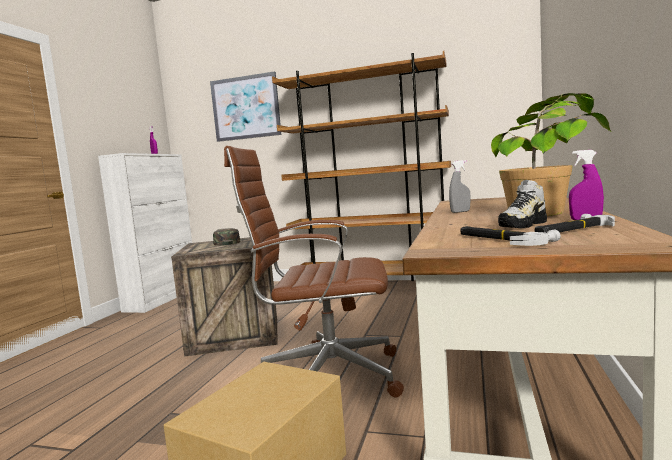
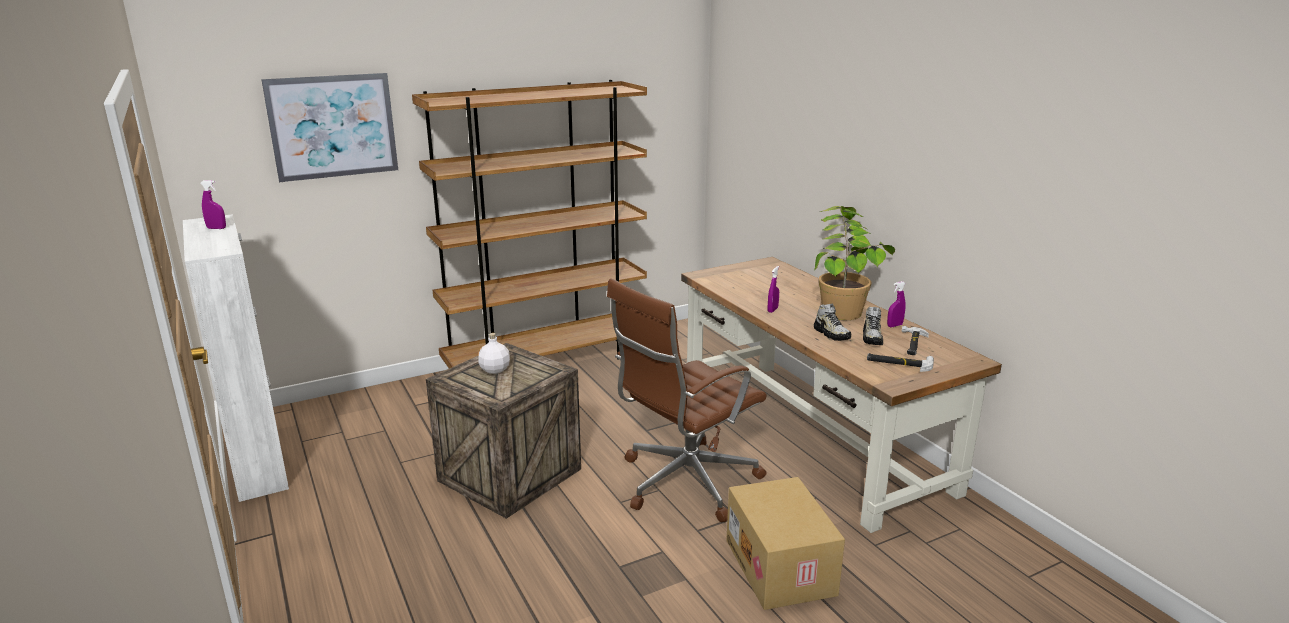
camera: 45 degrees left, 15 degrees up
green cap [213,228,240,246] -> white bottle [478,333,510,374]
grey spray bottle [449,160,471,213] -> purple spray bottle [767,266,779,313]
none -> shoe [814,303,851,341]

